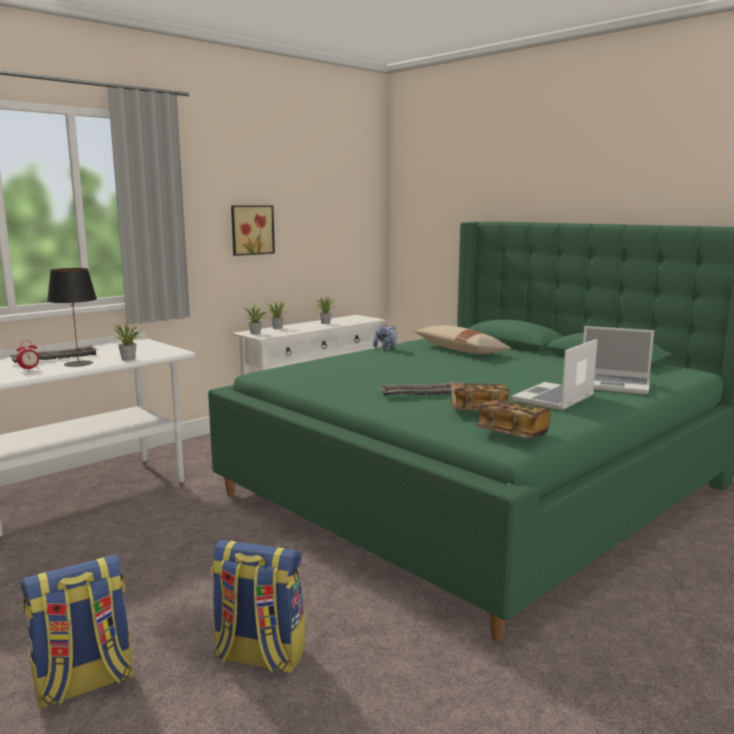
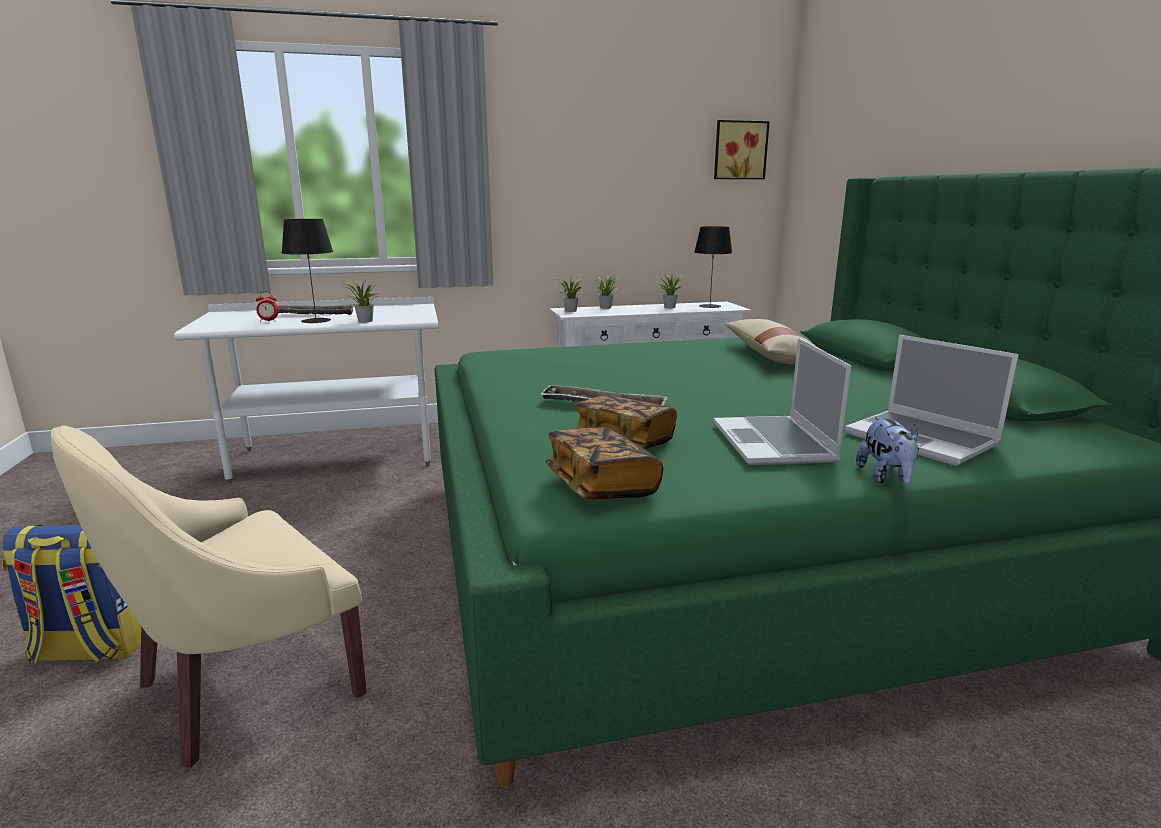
camera: 30 degrees right, 5 degrees up
backpack [211,540,305,673] -> beige armchair [51,425,367,768]
picture [231,205,275,256] -> picture moved to [714,120,770,179]
plush toy [373,325,397,351] -> plush toy moved to [856,417,919,485]
laptop [511,339,597,410] -> laptop turned 75 degrees counterclockwise [714,338,851,465]
none -> black table lamp [694,226,733,308]

